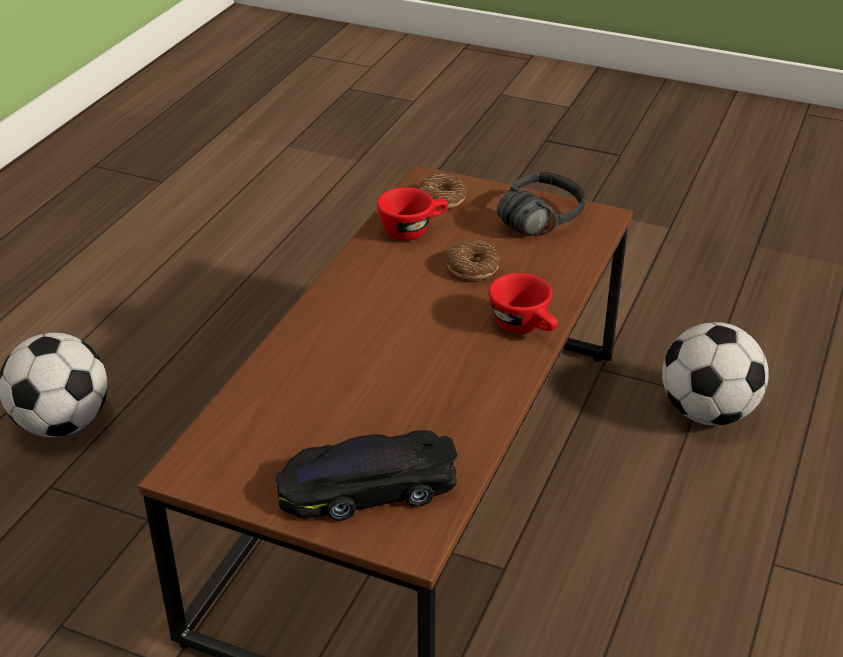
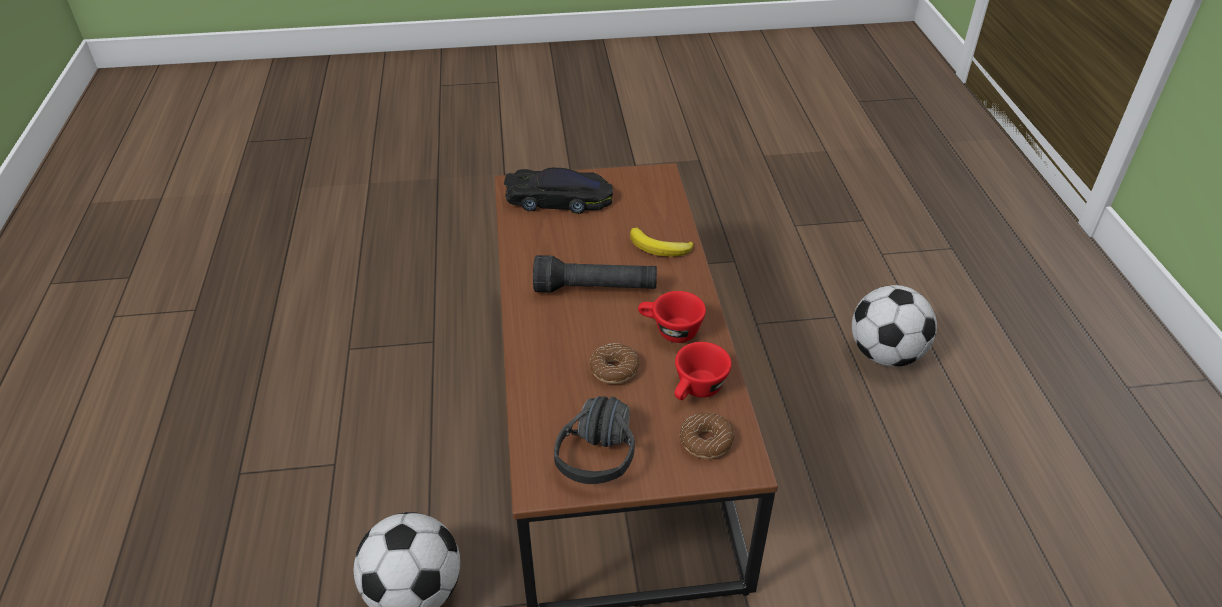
camera: 150 degrees right, 5 degrees up
black toy car [276,430,458,521] -> black toy car turned 45 degrees clockwise [504,168,613,214]
red cup [489,273,558,333] -> red cup moved to [638,291,706,343]
none -> black flashlight [533,255,657,292]
none -> banana [630,227,694,257]

